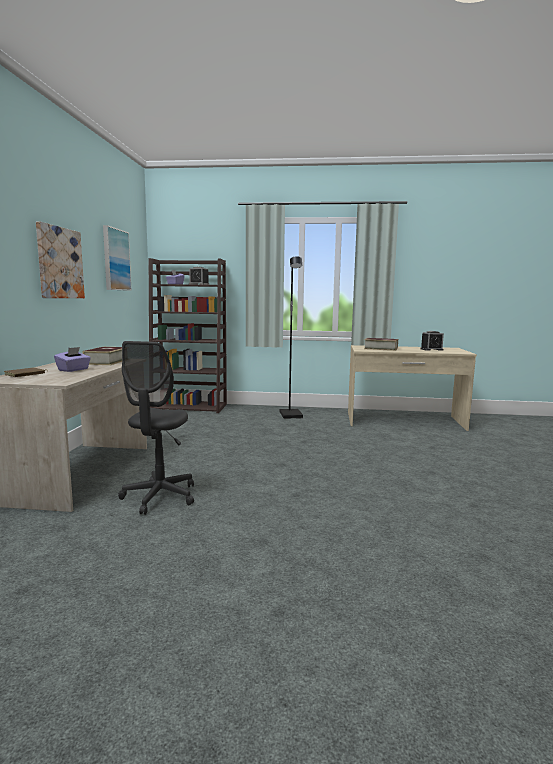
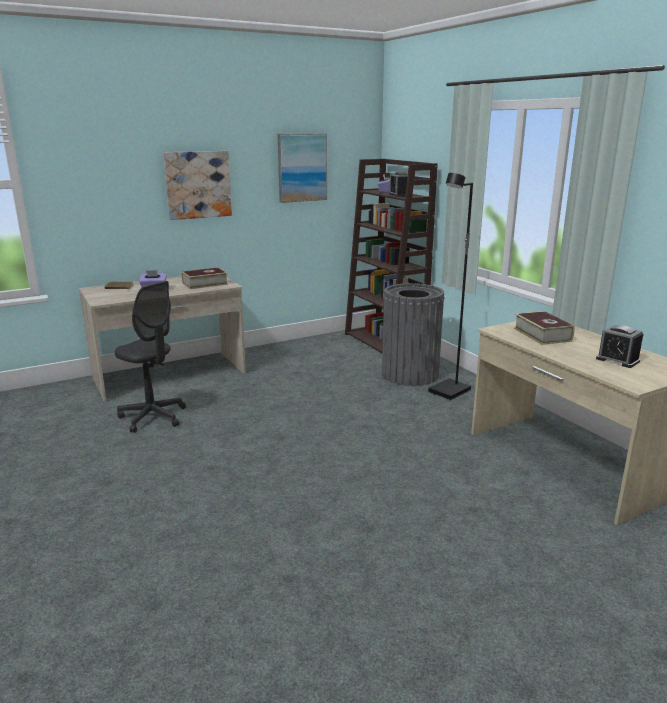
camera: 55 degrees right, 10 degrees up
grey office chair [118,341,194,515] -> grey office chair turned 120 degrees counterclockwise [115,281,186,433]
none -> grey trash can [382,283,445,386]

